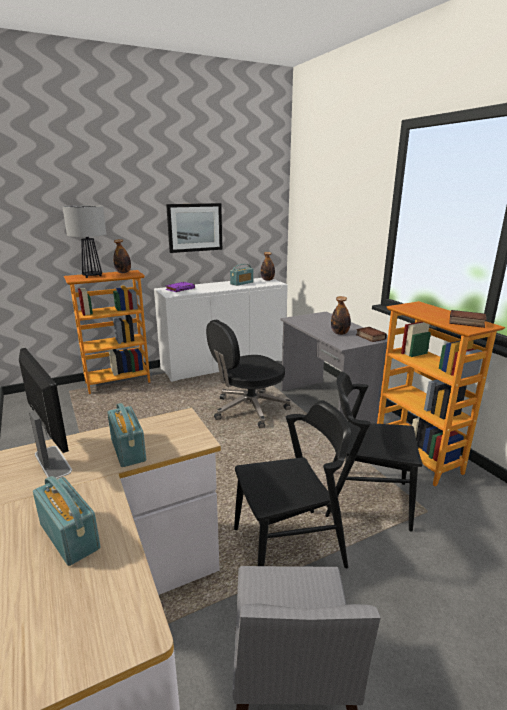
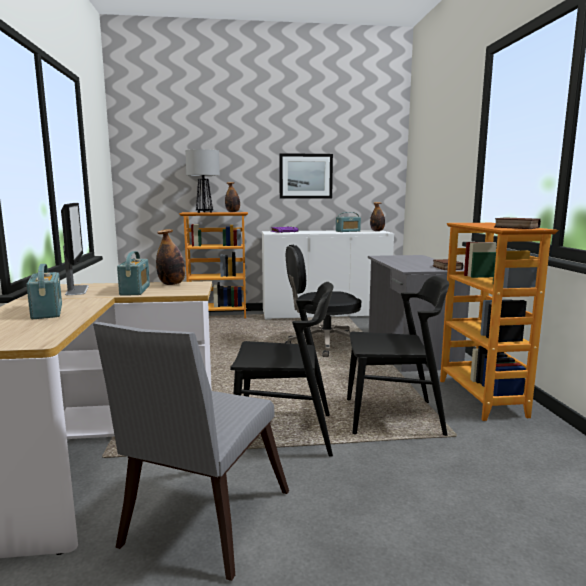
camera: 20 degrees right, 10 degrees down
black chair [325,372,423,532] -> black chair turned 150 degrees clockwise [347,276,449,436]
bottle [331,296,351,335] -> bottle moved to [156,229,185,285]

